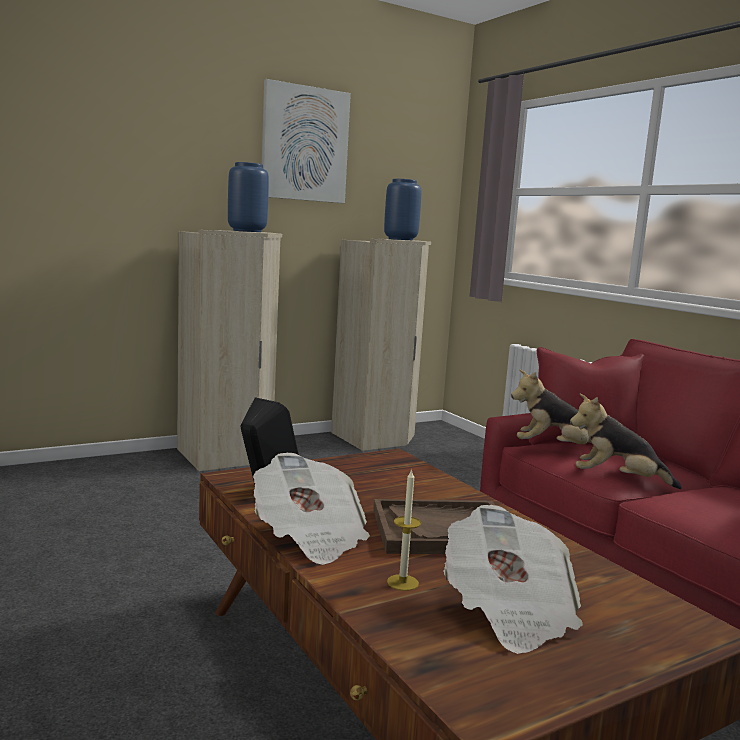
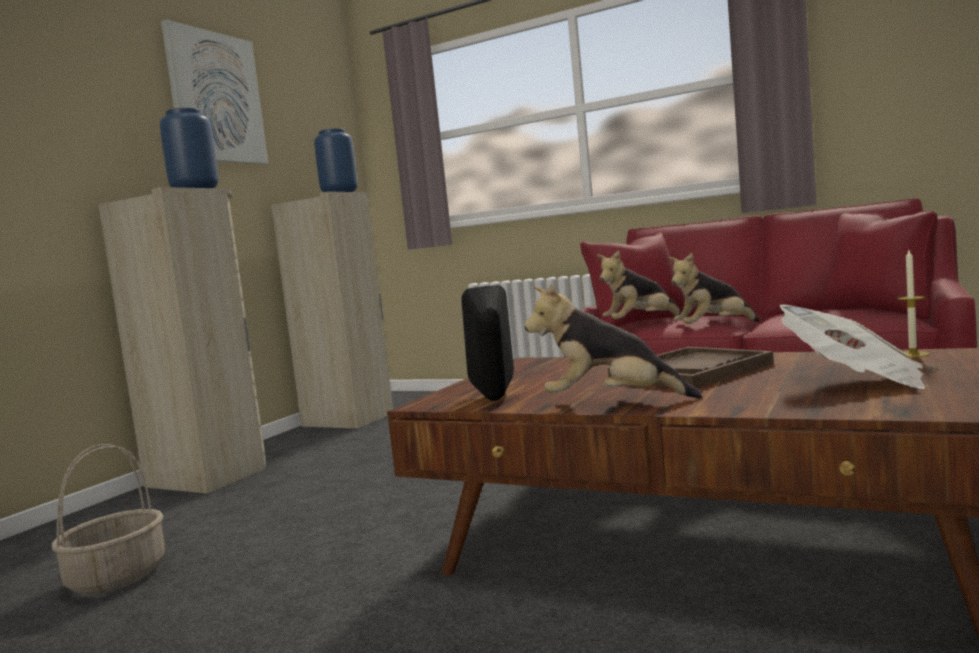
camera: 30 degrees left, 5 degrees down
newspaper [253,453,370,565] -> plush toy [524,283,702,398]
candle [387,469,421,591] -> candle moved to [897,250,930,357]
none -> basket [51,444,165,594]

